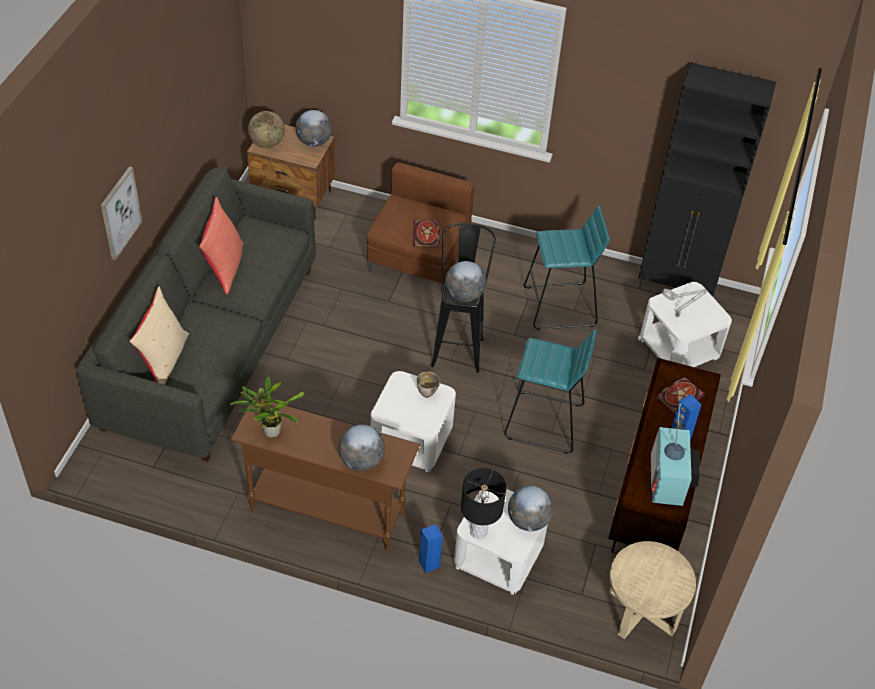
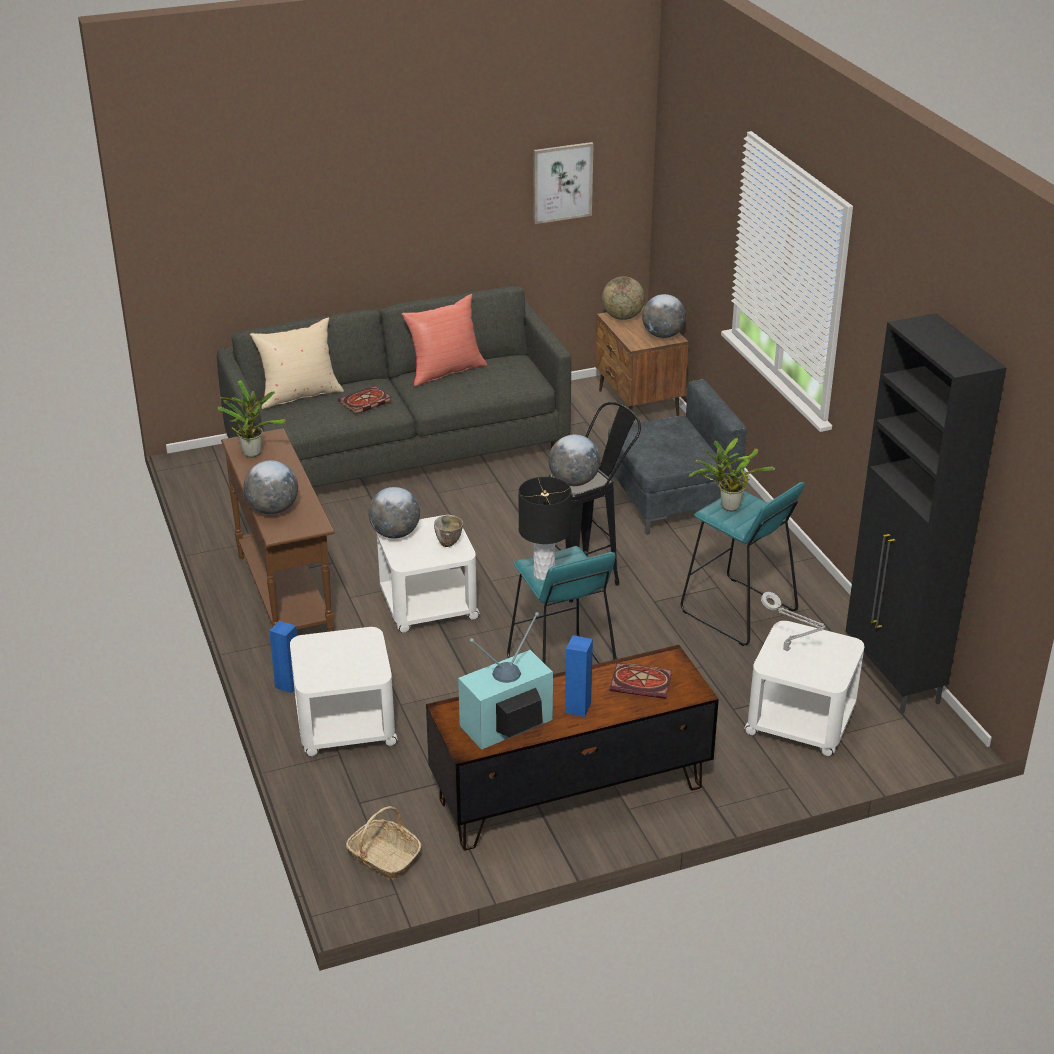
camera: 55 degrees right, 15 degrees down
picture [101,166,142,260] -> picture moved to [534,142,594,224]
brown armchair [366,162,475,292] -> grey armchair [608,380,747,535]
book [413,220,440,248] -> book moved to [338,386,392,414]
black table lamp [461,468,507,539] -> black table lamp moved to [518,477,571,580]
globe [508,486,554,531] -> globe moved to [368,487,420,539]
beige side table [609,541,696,639] -> basket [346,806,422,880]
none -> potted plant [689,438,775,511]

